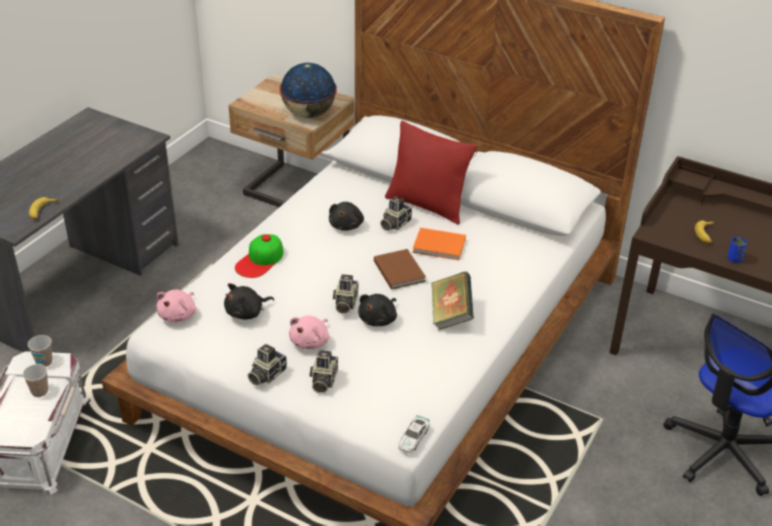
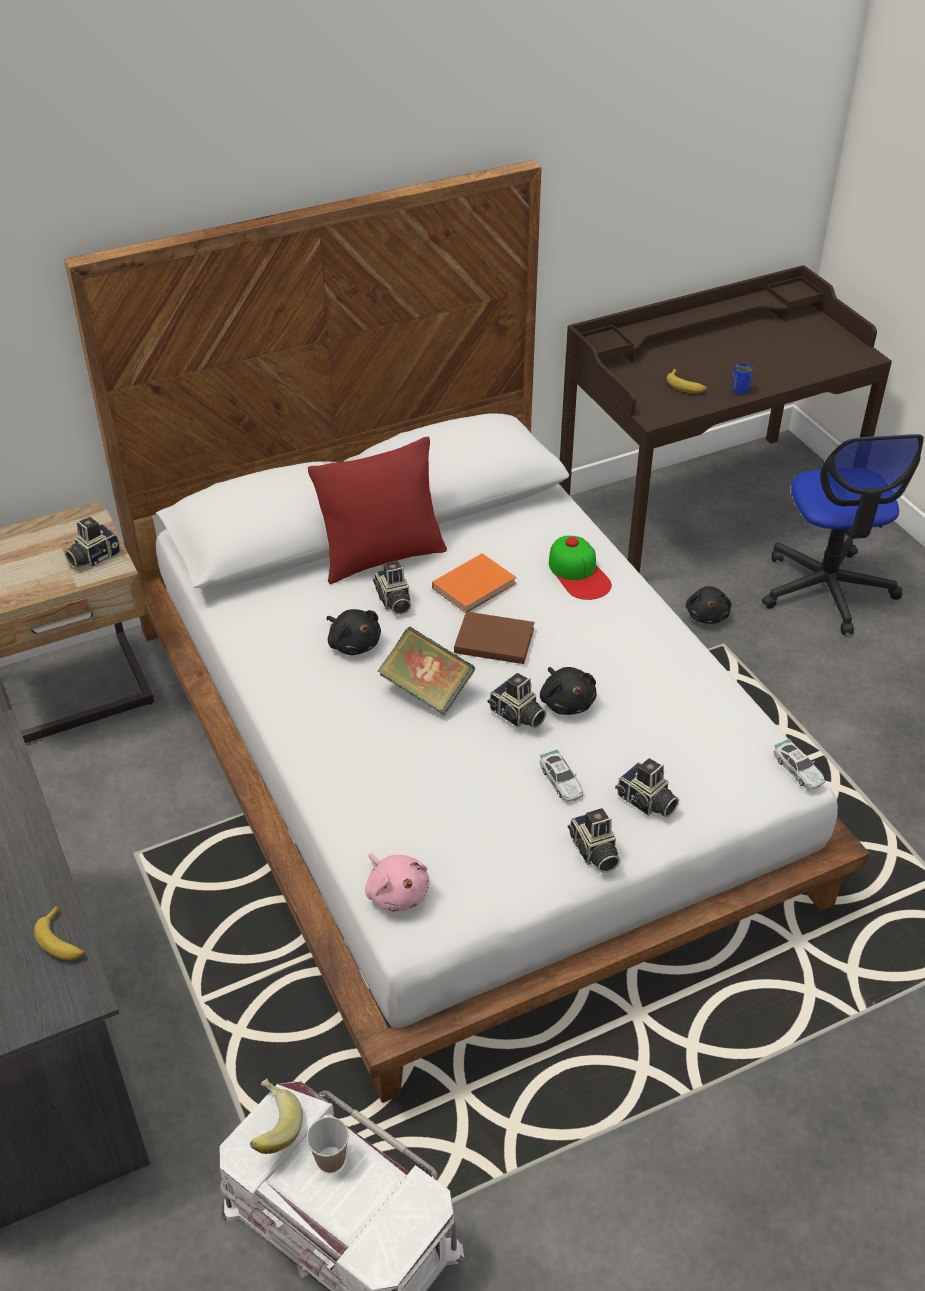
camera: 55 degrees left, 5 degrees up
cup [28,335,52,367] -> banana [250,1079,303,1154]
black plush toy [224,283,274,320] -> black plush toy moved to [686,586,731,624]
cap [235,234,283,278] -> cap moved to [549,536,612,600]
globe [280,63,337,118] -> camera [65,517,121,568]
pink plush toy [289,316,329,349] -> toy car [540,749,583,803]
book [432,271,474,331] -> book moved to [377,627,475,716]

